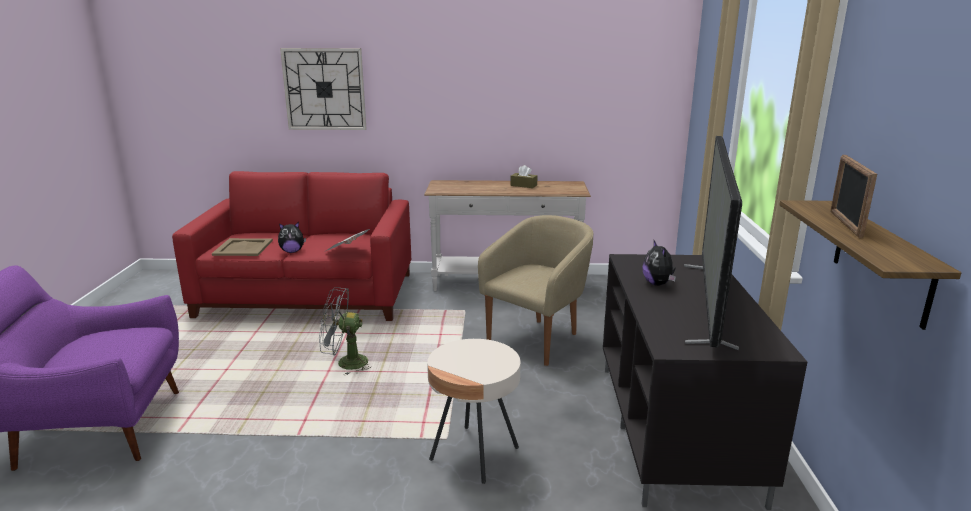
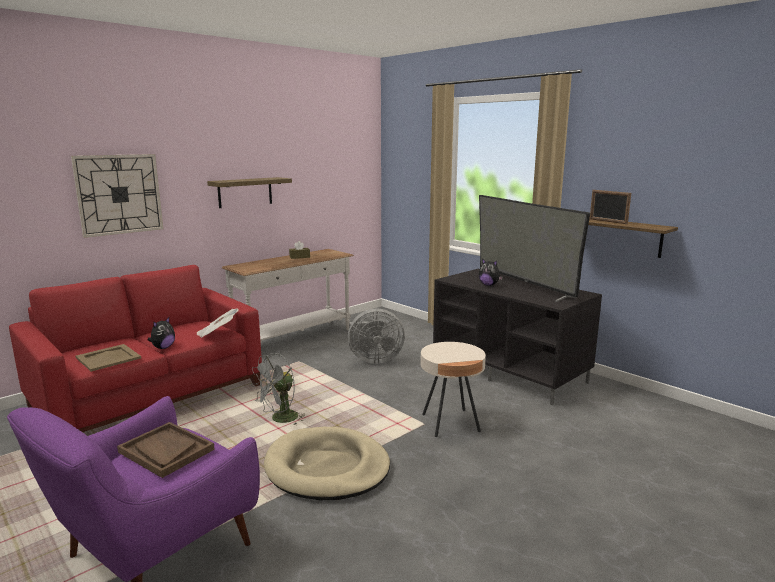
camera: 45 degrees left, 5 degrees down
beige armchair [478,215,593,366] -> grey fan [348,309,405,364]
none -> brown tray [117,422,215,478]
none -> shelf [207,177,292,208]
none -> beige dog bed [264,427,390,500]

